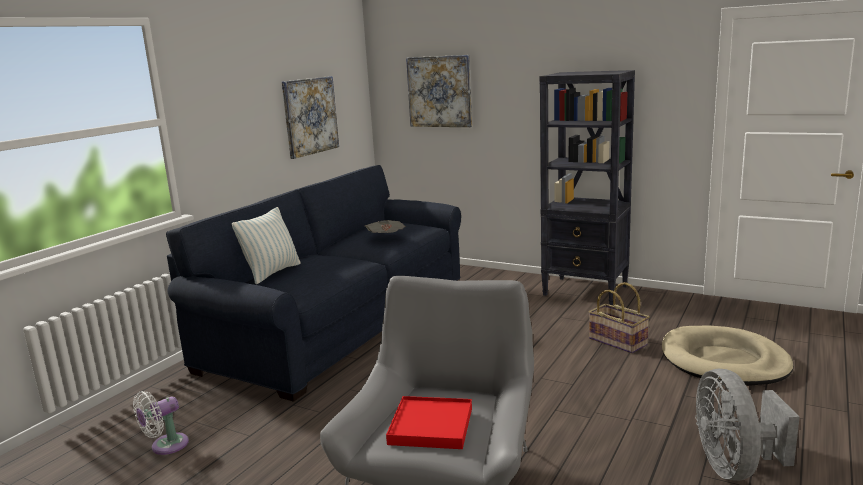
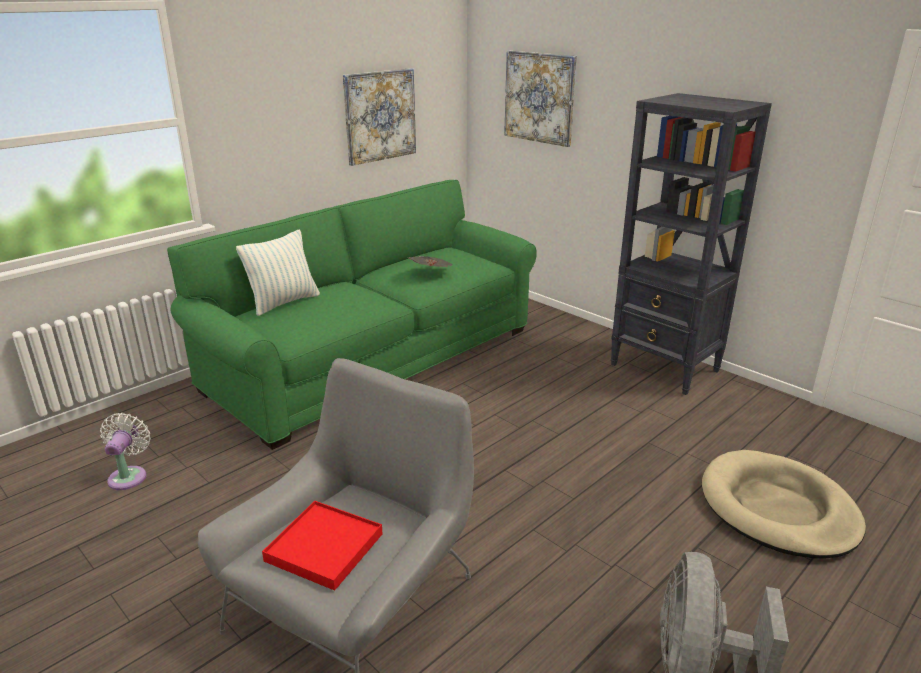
camera: 15 degrees right, 10 degrees up
white fan [133,391,189,455] -> white fan turned 120 degrees clockwise [100,413,151,490]
blue sofa [166,165,461,402] -> green sofa [167,180,537,450]
basket [589,282,650,353] -> none

